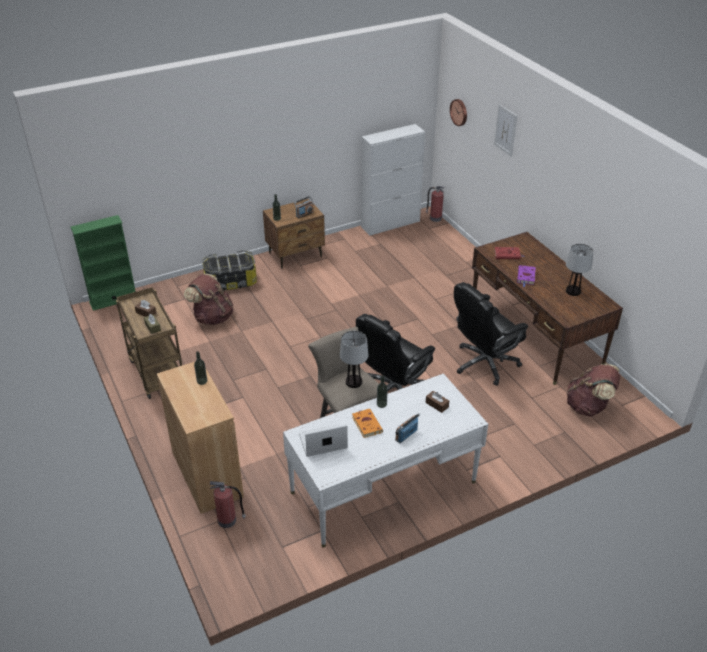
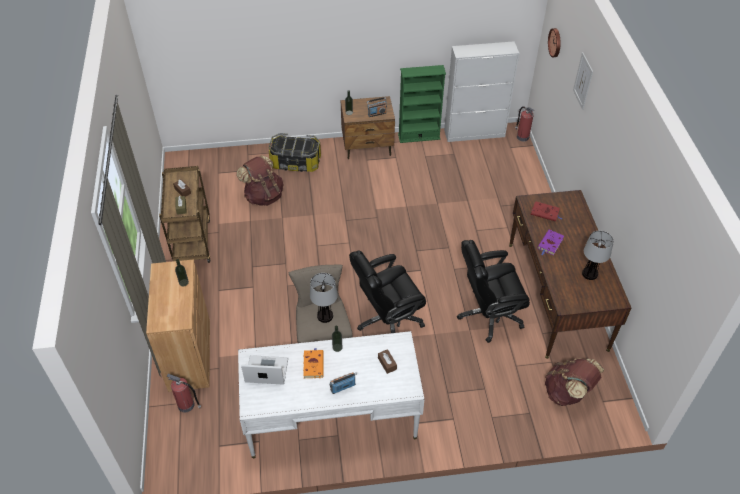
camera: 20 degrees right, 10 degrees up
green bookcase [70,215,136,311] -> green bookcase moved to [398,65,446,143]

